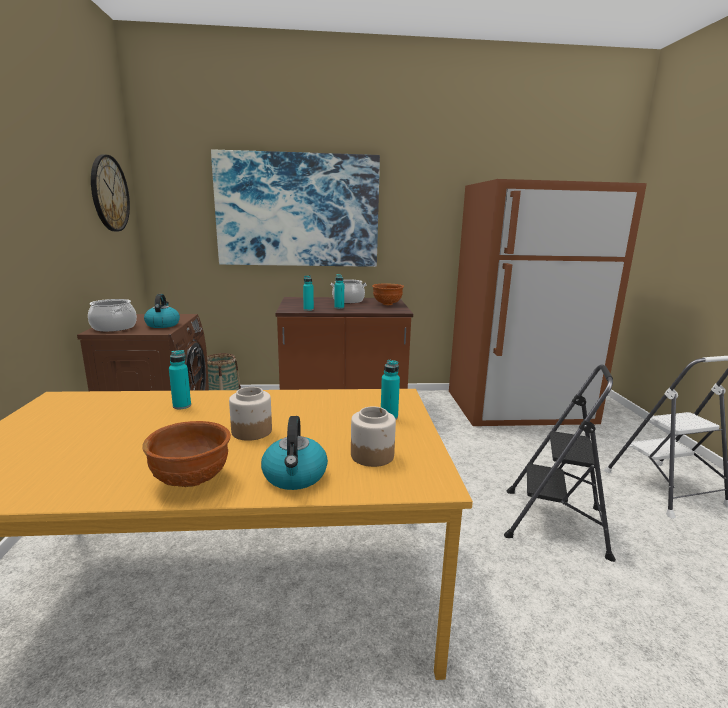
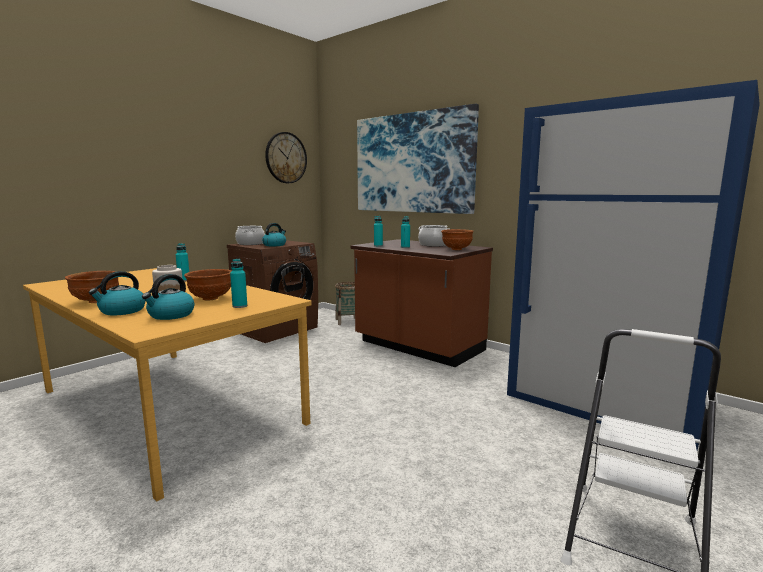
camera: 45 degrees right, 5 degrees down
jar [351,407,396,467] -> kettle [142,274,194,320]
brown fridge [449,179,647,426] -> blue fridge [507,80,760,450]
black step ladder [504,364,616,562] -> none
none -> brown bowl [184,269,231,301]

